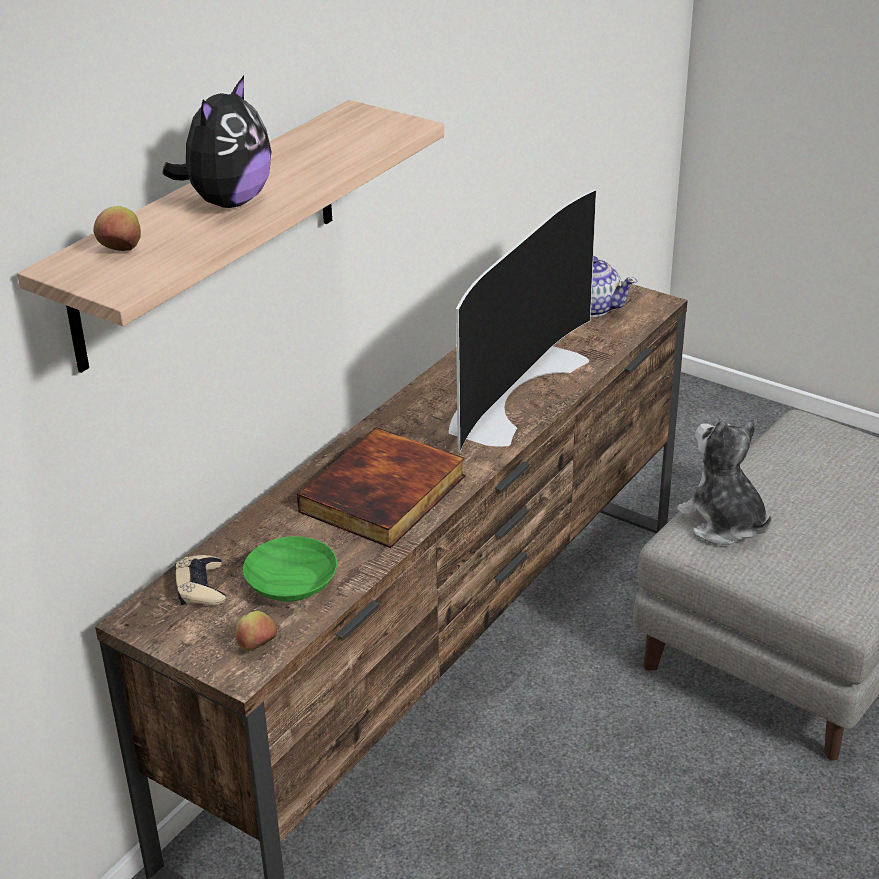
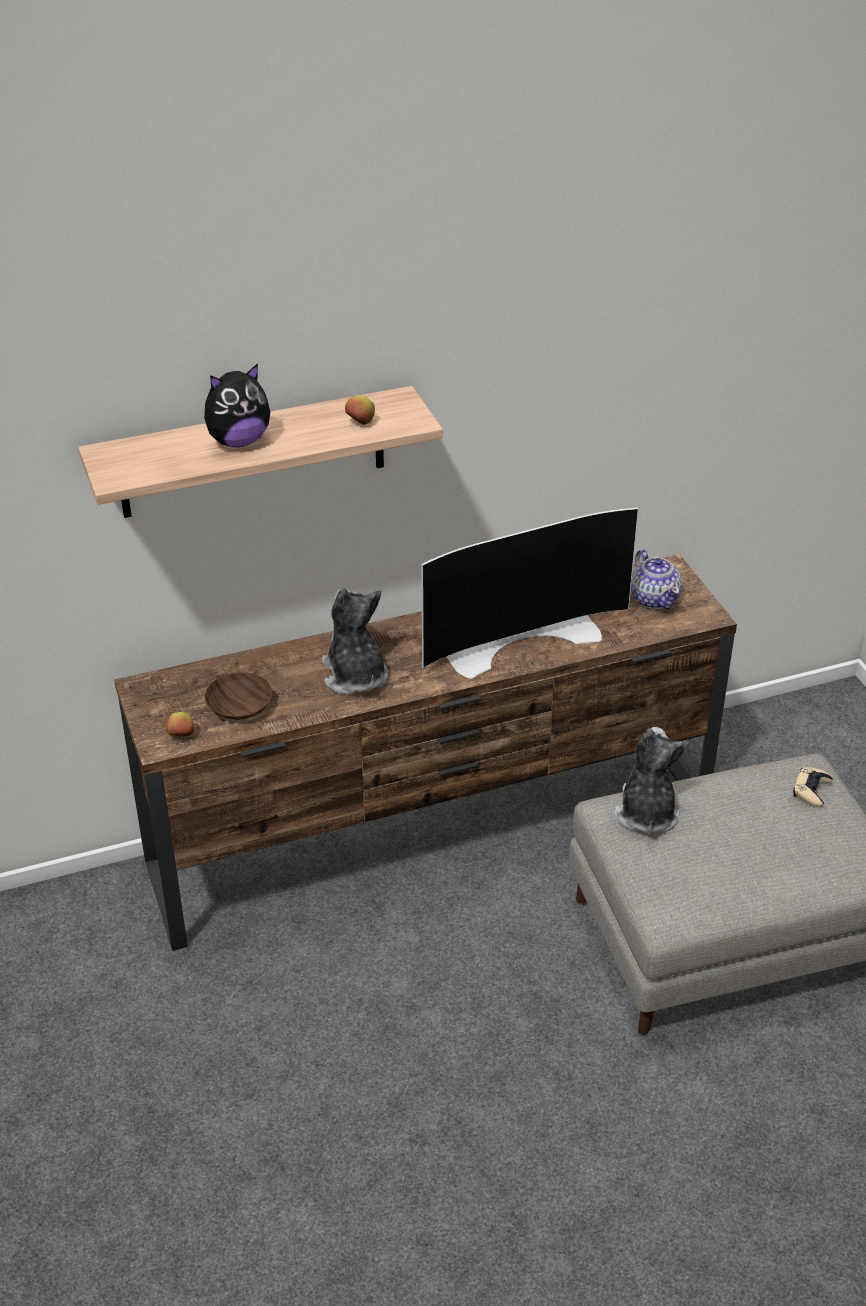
camera: 35 degrees right, 5 degrees up
apple [93,206,141,251] -> apple moved to [345,395,375,425]
beige game controller [175,555,226,605] -> beige game controller moved to [793,766,833,807]
green bowl [243,536,337,602] -> brown bowl [205,672,272,720]
book [297,427,465,548] -> plush toy [322,588,388,695]

